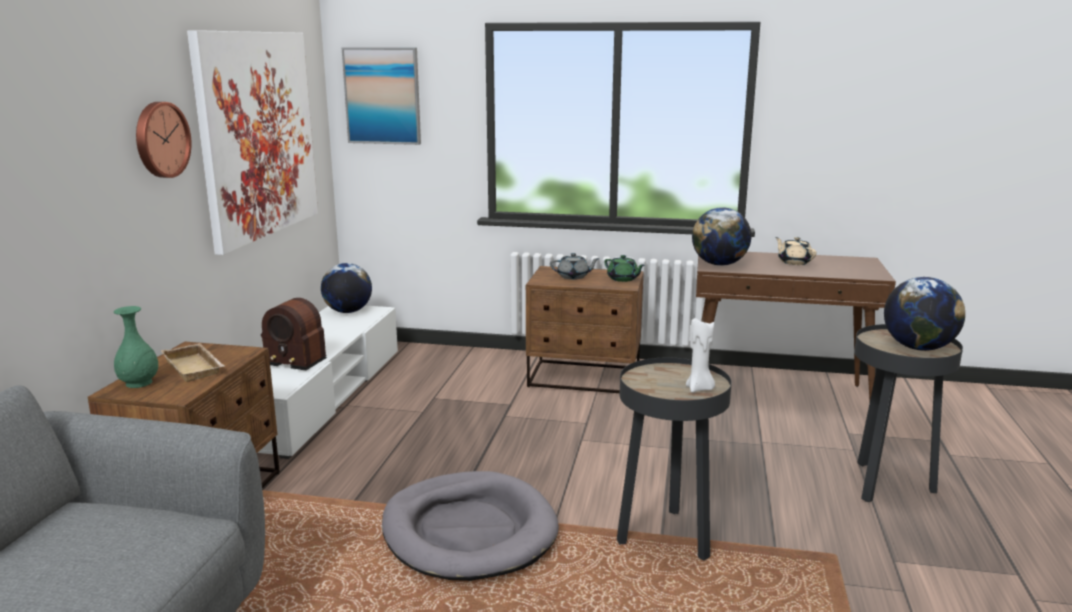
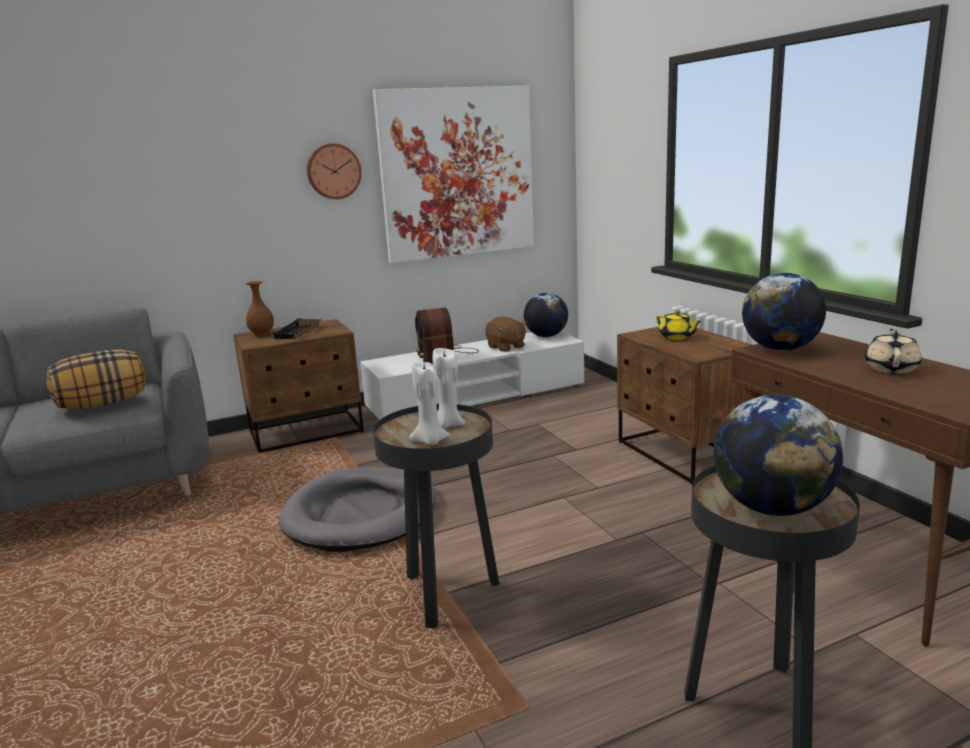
camera: 55 degrees right, 0 degrees up
green vase [114,306,158,388] -> brown vase [246,281,274,336]
beige tray [161,343,225,382] -> black tray [272,318,322,339]
picture [342,48,421,145] -> none
grey teapot [550,253,600,280] -> yellow teapot [656,310,701,340]
green teapot [604,255,645,282] -> none
none -> pillow [47,349,145,409]
none -> white candle [433,348,465,428]
none -> brown plush toy [485,317,526,352]

